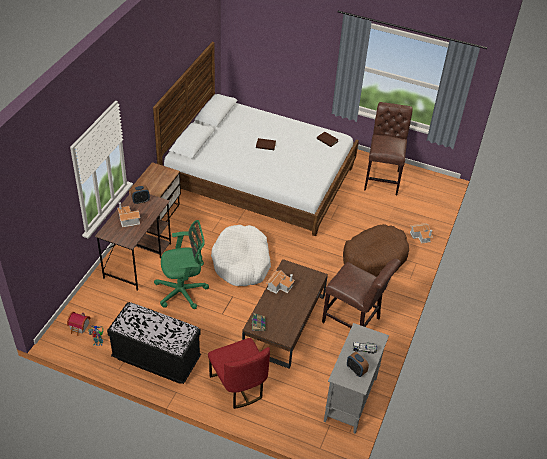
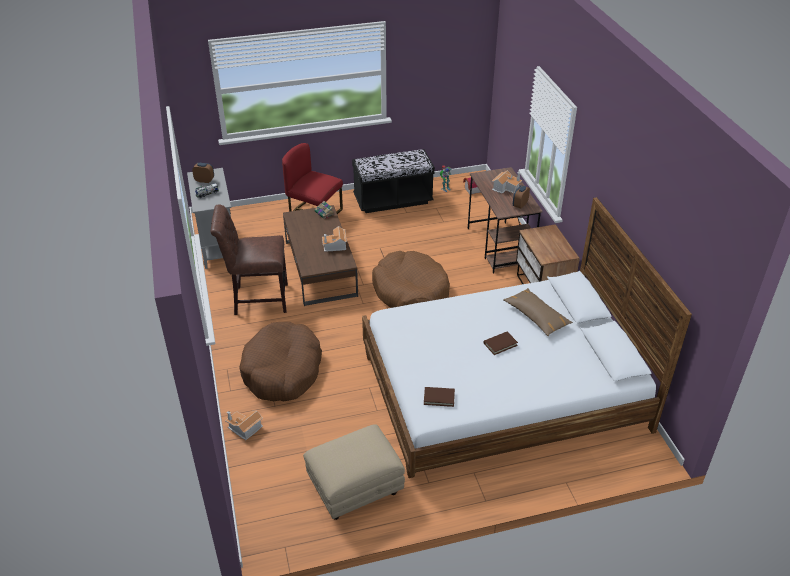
camera: 145 degrees right, 5 degrees down
green office chair [154,220,209,309] -> none
white dog bed [211,225,271,286] -> brown dog bed [372,251,450,308]
brown chair [364,102,413,195] -> beige ottoman [303,424,405,520]
none -> brown pillow [503,288,573,336]

